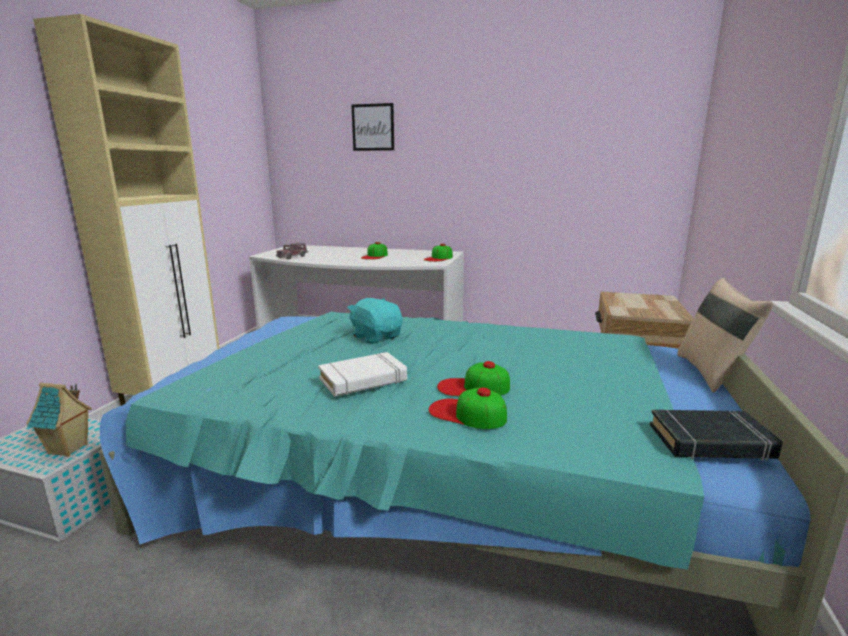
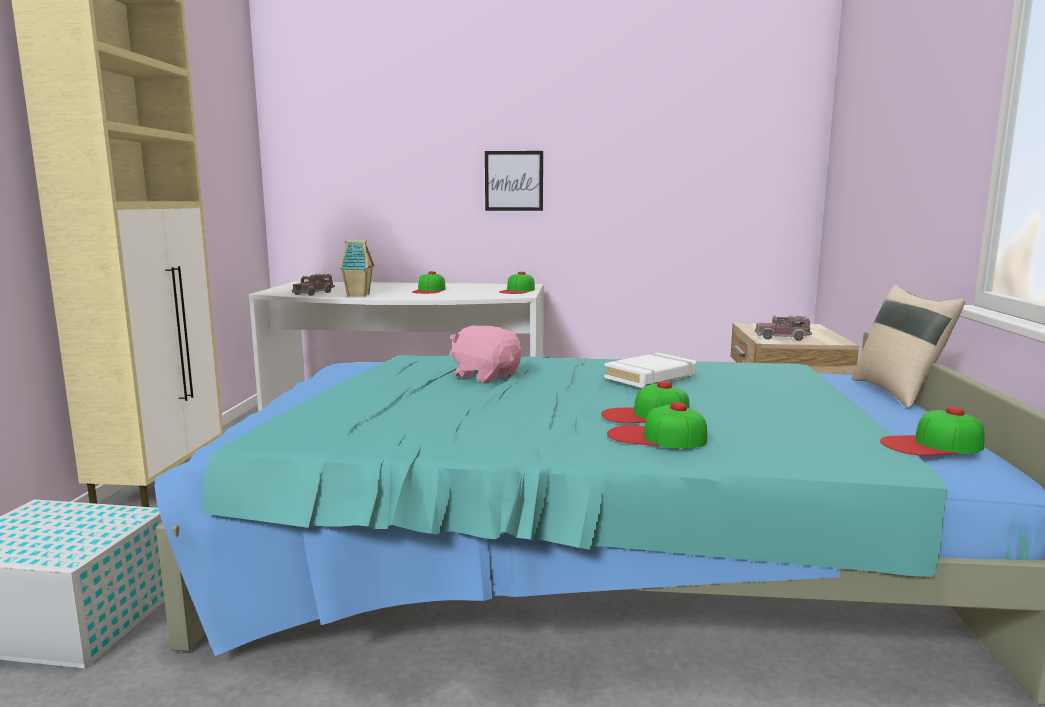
camera: 10 degrees left, 5 degrees down
toy house [26,383,92,457] -> toy house moved to [339,240,374,297]
white book [318,352,407,397] -> white book moved to [604,353,696,388]
turquoise plush toy [347,298,403,344] -> pink plush toy [450,325,522,383]
picture [351,103,394,151] -> picture moved to [485,151,543,211]
black book [650,410,783,461] -> cap [880,407,984,456]
none -> toy truck [755,315,812,340]

